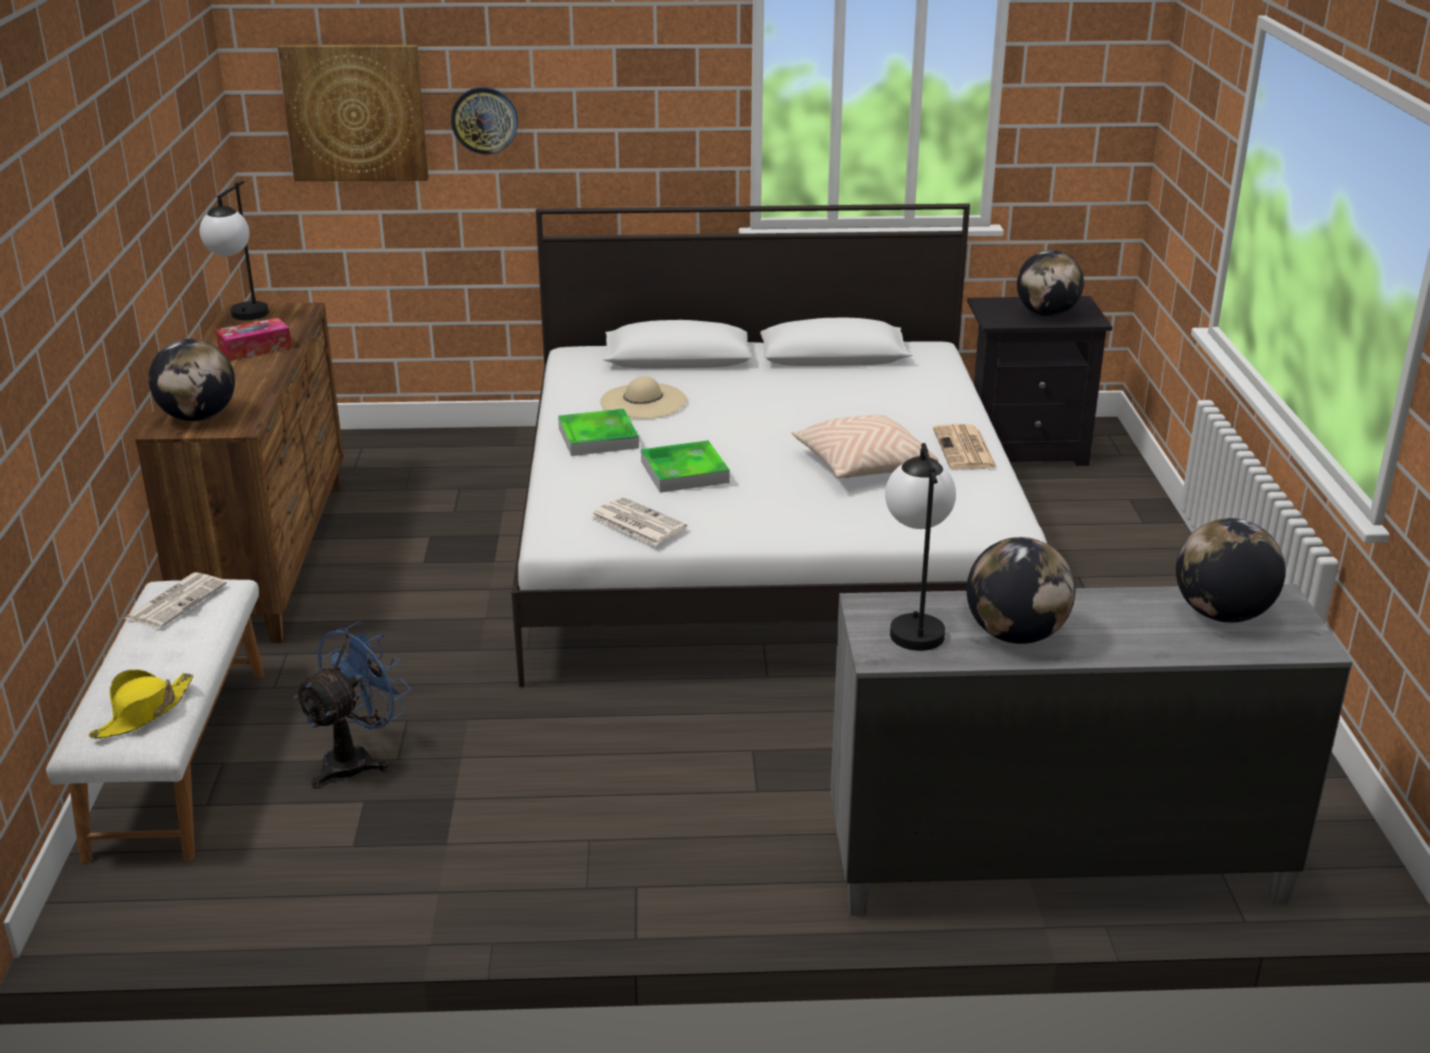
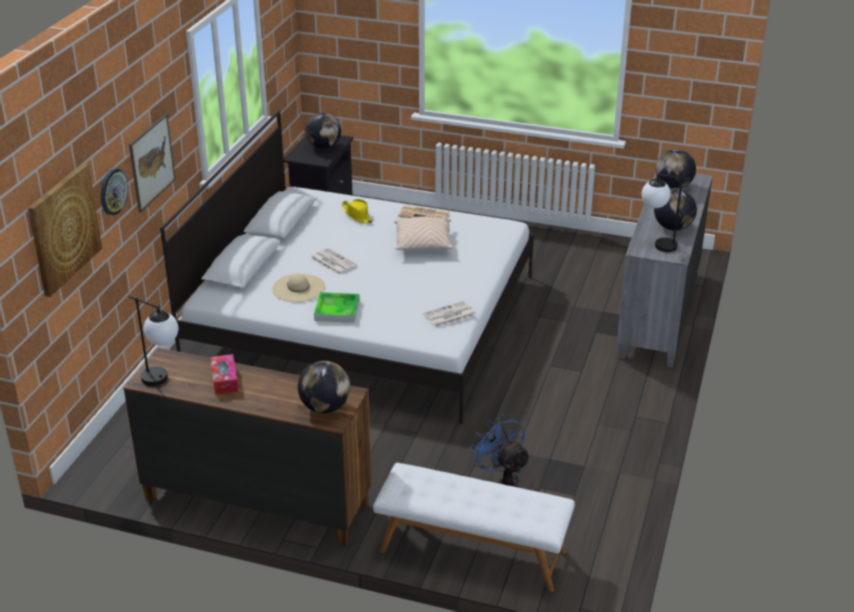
camera: 70 degrees left, 5 degrees up
yellow hat [89,669,193,739] -> yellow hat moved to [342,199,373,224]
newspaper [125,572,227,628] -> newspaper moved to [310,248,357,275]
tray [641,440,730,493] -> none
none -> picture [129,114,176,212]

